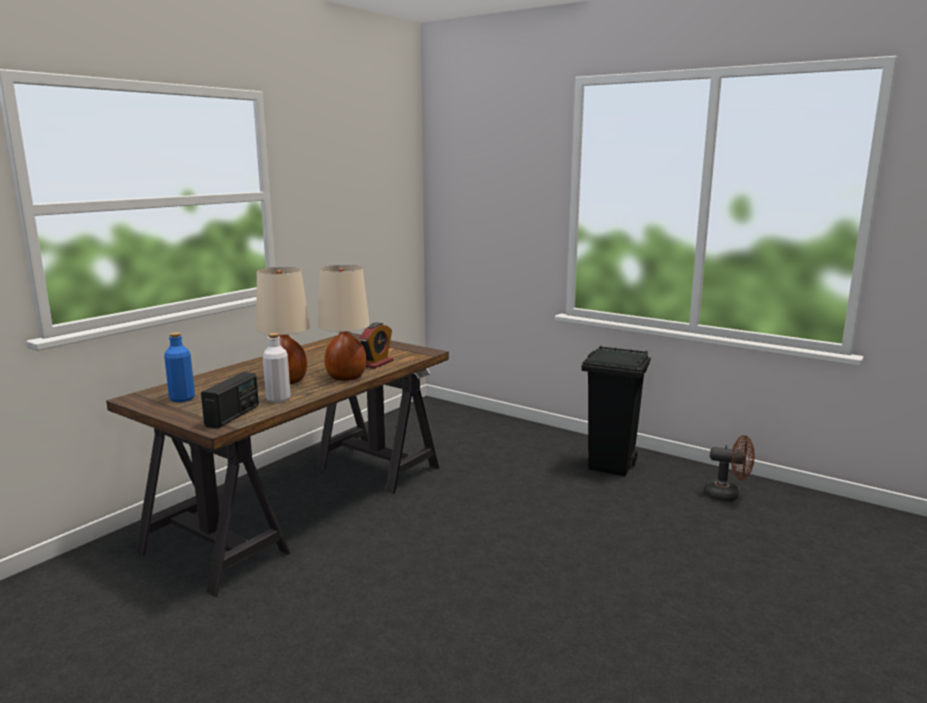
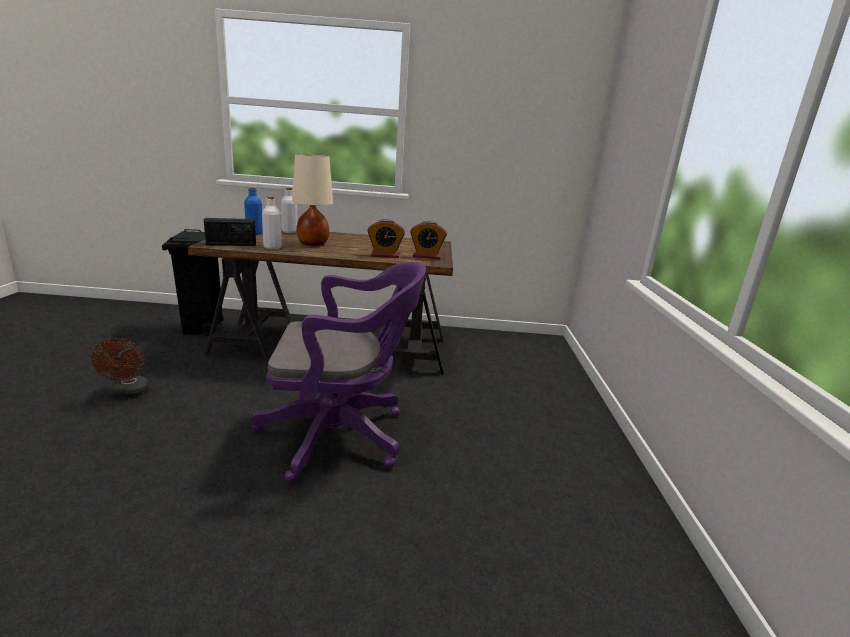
camera: 55 degrees right, 5 degrees up
beige table lamp [318,265,370,381] -> none
black trash can [581,346,651,476] -> black trash can moved to [162,229,224,336]
brown fan [704,435,755,502] -> brown fan moved to [92,338,149,398]
none -> purple office chair [251,262,426,483]
none -> white bottle [281,187,298,233]
none -> alarm clock [410,221,447,259]

